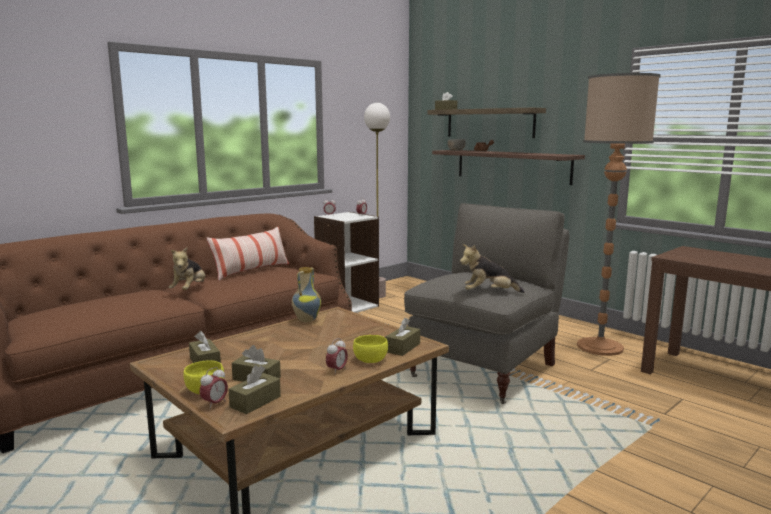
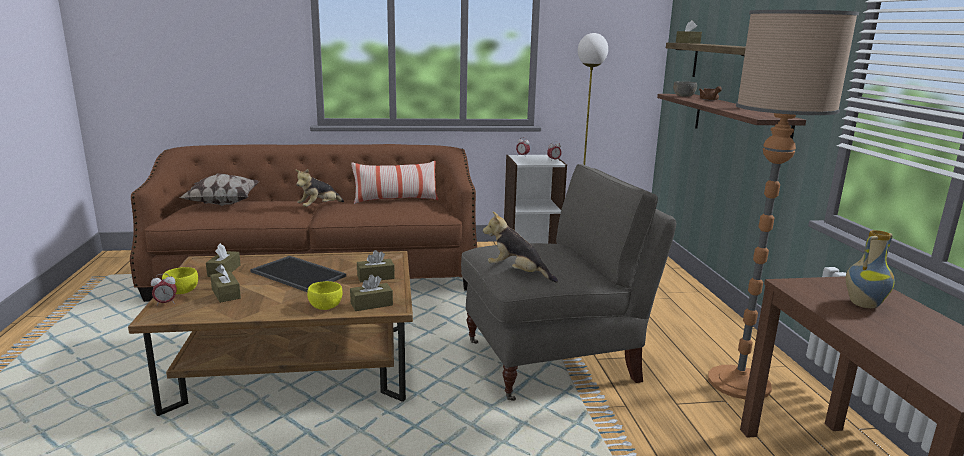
camera: 35 degrees right, 5 degrees up
brown tissue box [228,365,281,414] -> brown tissue box moved to [357,250,395,282]
vase [292,267,321,322] -> vase moved to [846,230,895,308]
alarm clock [326,338,348,373] -> none
none -> pillow [180,173,259,206]
none -> tray [250,256,346,292]

